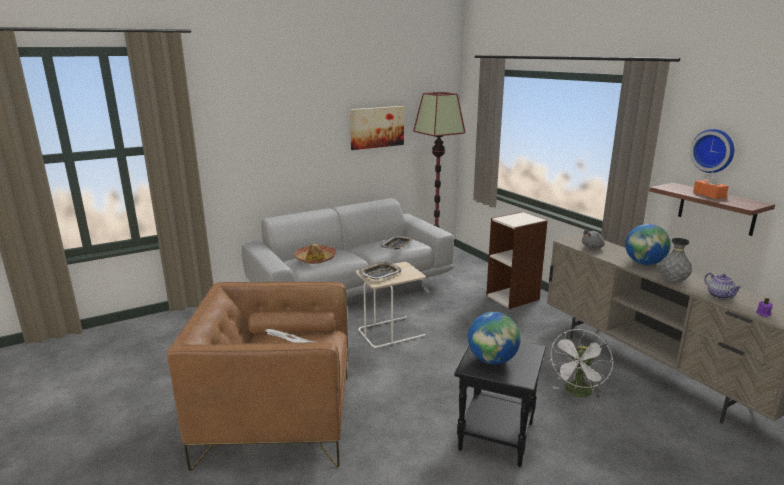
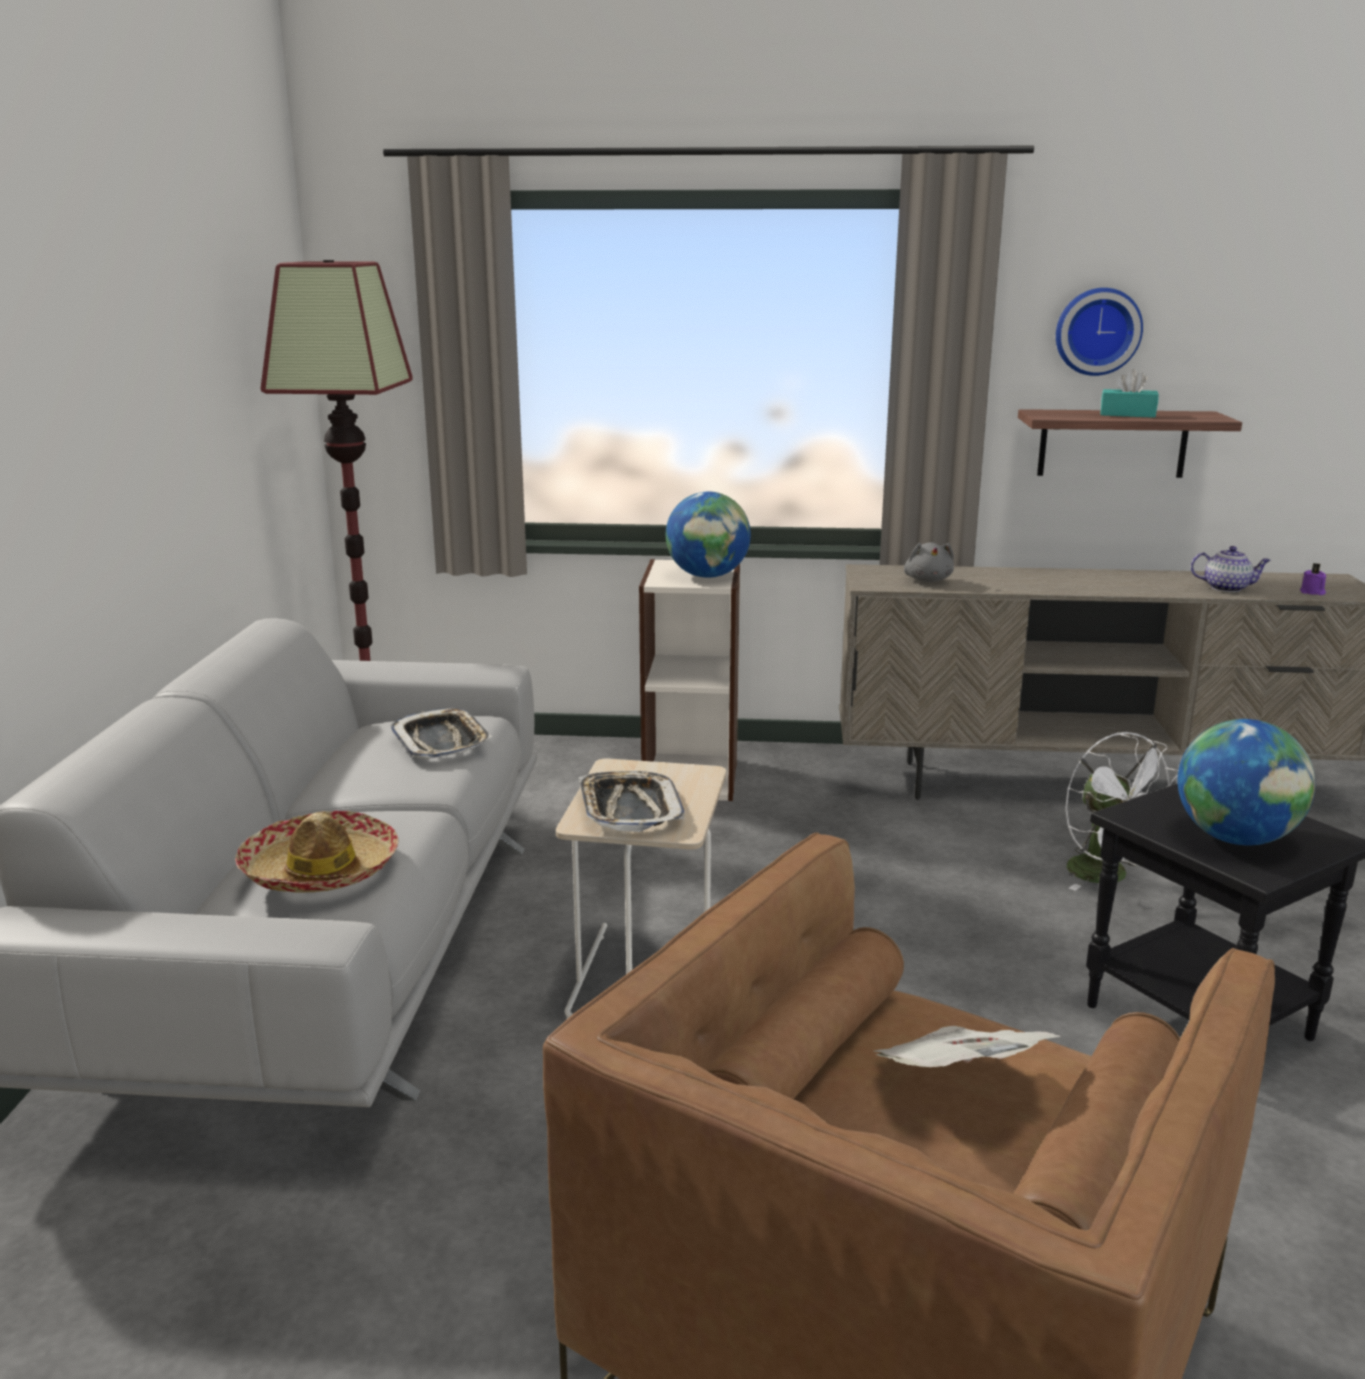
camera: 55 degrees left, 0 degrees up
picture [350,106,404,150] -> none
globe [625,224,671,265] -> globe moved to [666,491,751,578]
grey vase [659,238,692,283] -> none
orange tissue box [693,172,729,199] -> turquoise tissue box [1101,369,1159,418]

